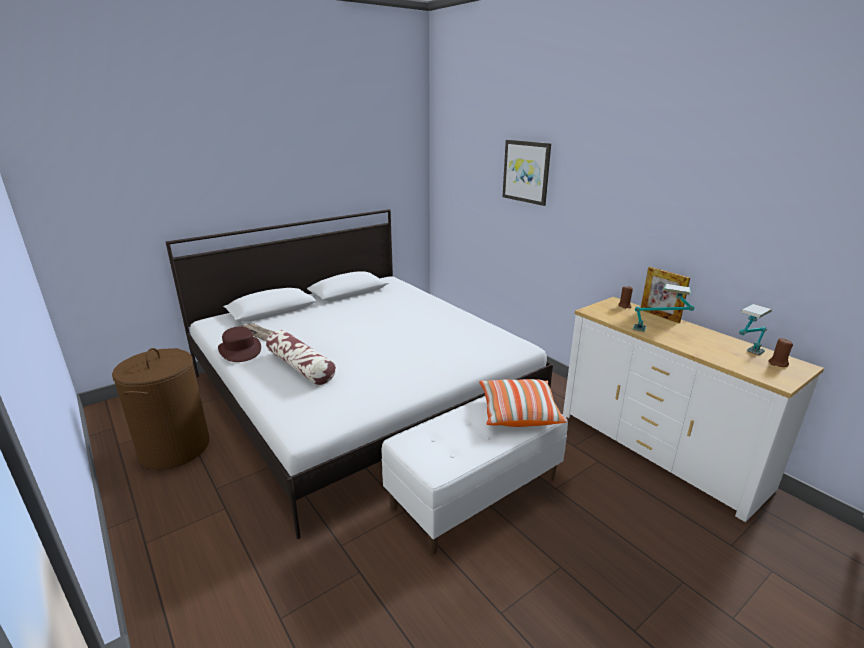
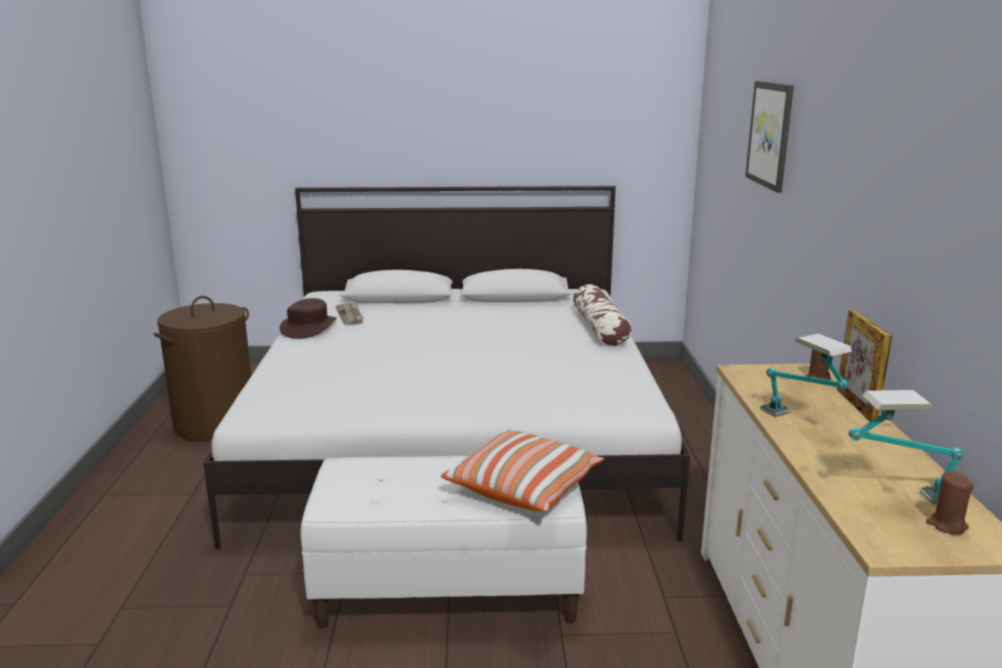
camera: 35 degrees right, 5 degrees down
pillow [266,330,336,385] -> pillow moved to [573,284,632,346]

